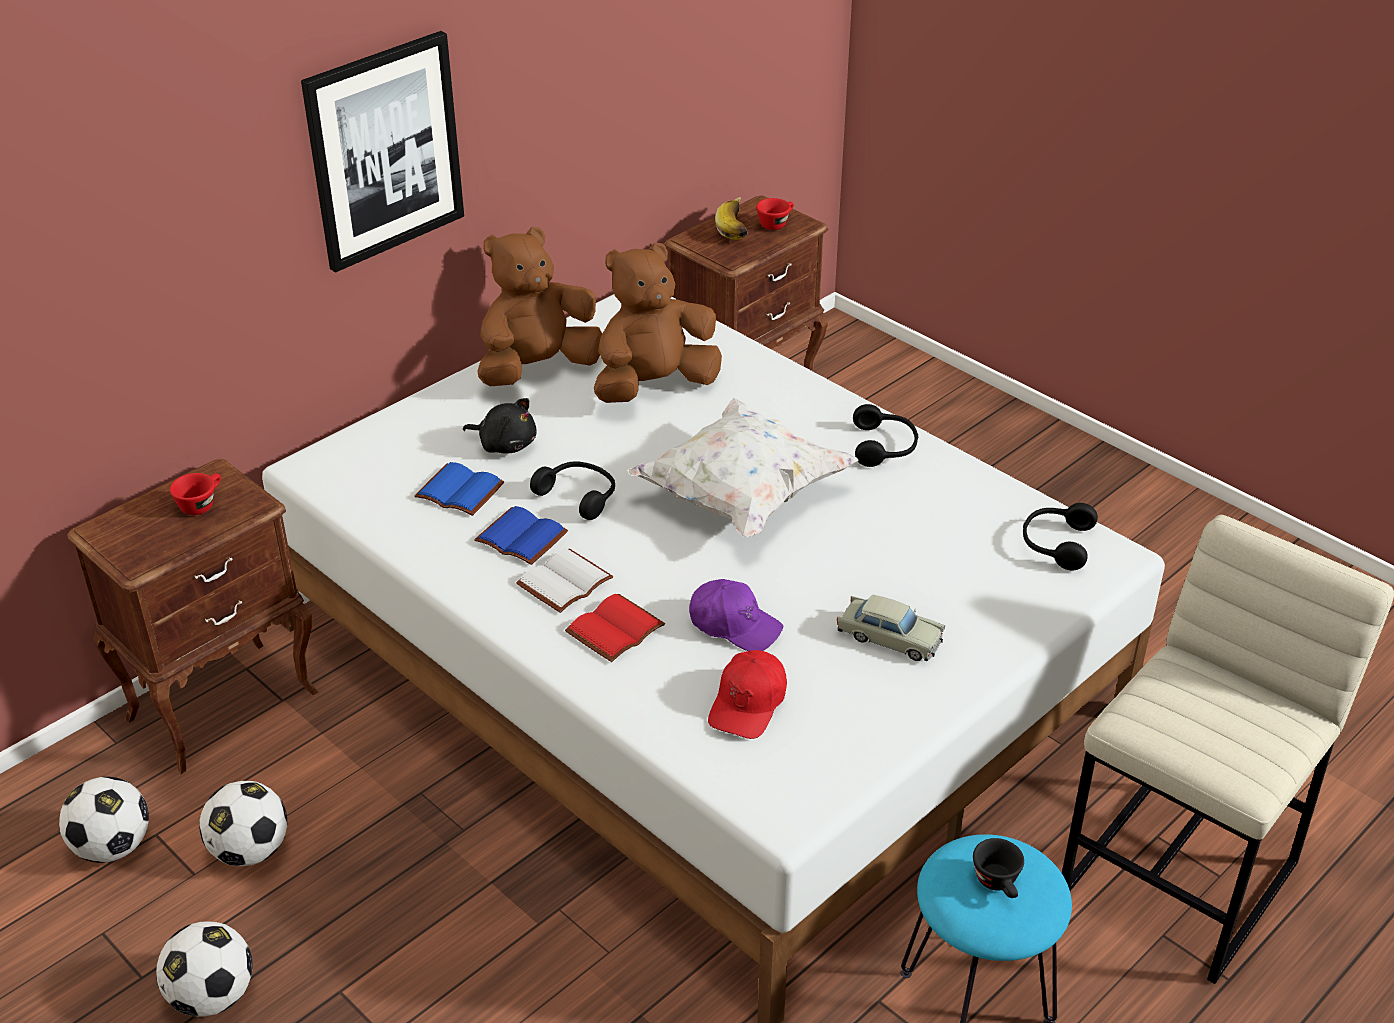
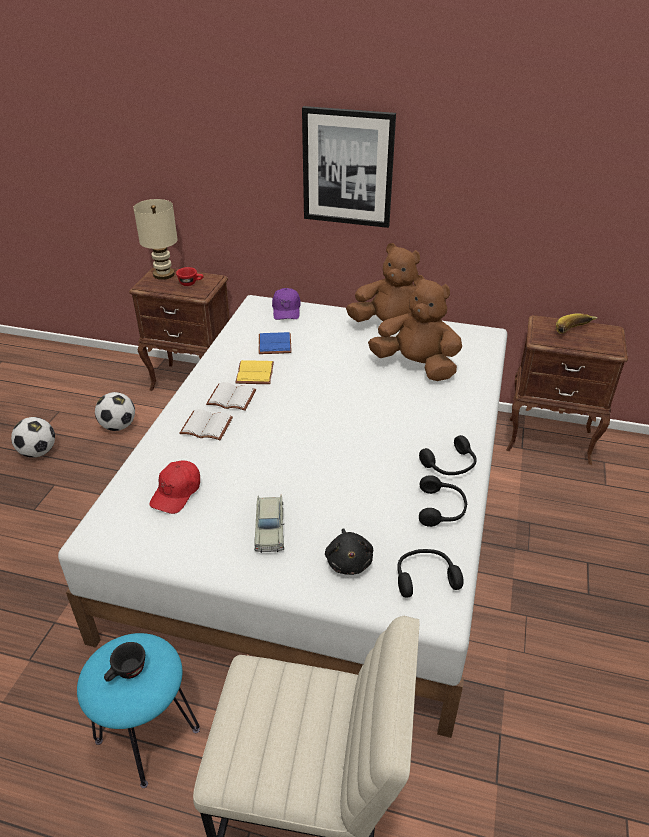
camera: 60 degrees right, 0 degrees up
football [59,777,149,863] -> none
black plush toy [463,398,537,454] -> black plush toy moved to [325,528,373,575]
blue book [474,506,568,565] -> yellow book [236,360,274,384]
black headphones [530,461,615,520] -> black headphones moved to [419,475,467,527]
red book [565,594,665,662] -> white book [179,409,233,440]
white pillow [627,398,859,537] -> none
purple cap [689,579,783,651] -> purple cap moved to [272,288,301,320]
red cap [708,650,787,739] -> red cap turned 60 degrees counterclockwise [149,460,200,514]
red cup [756,198,794,230] -> none
none -> beige table lamp [133,199,178,280]

